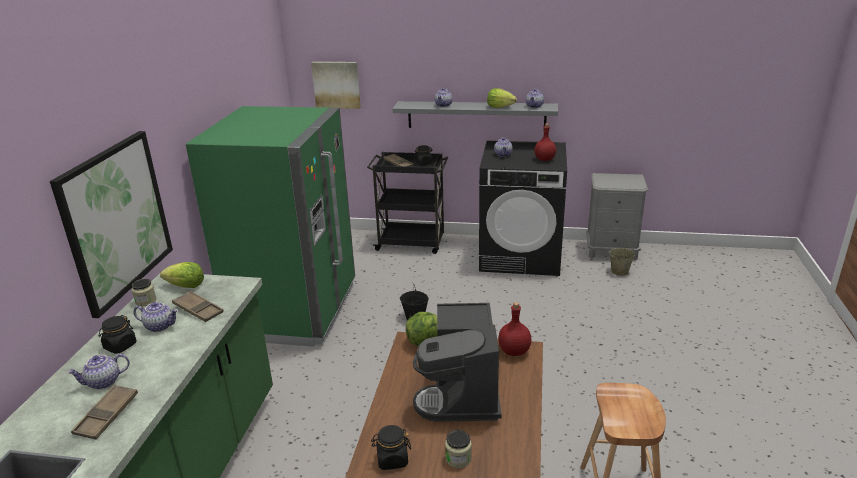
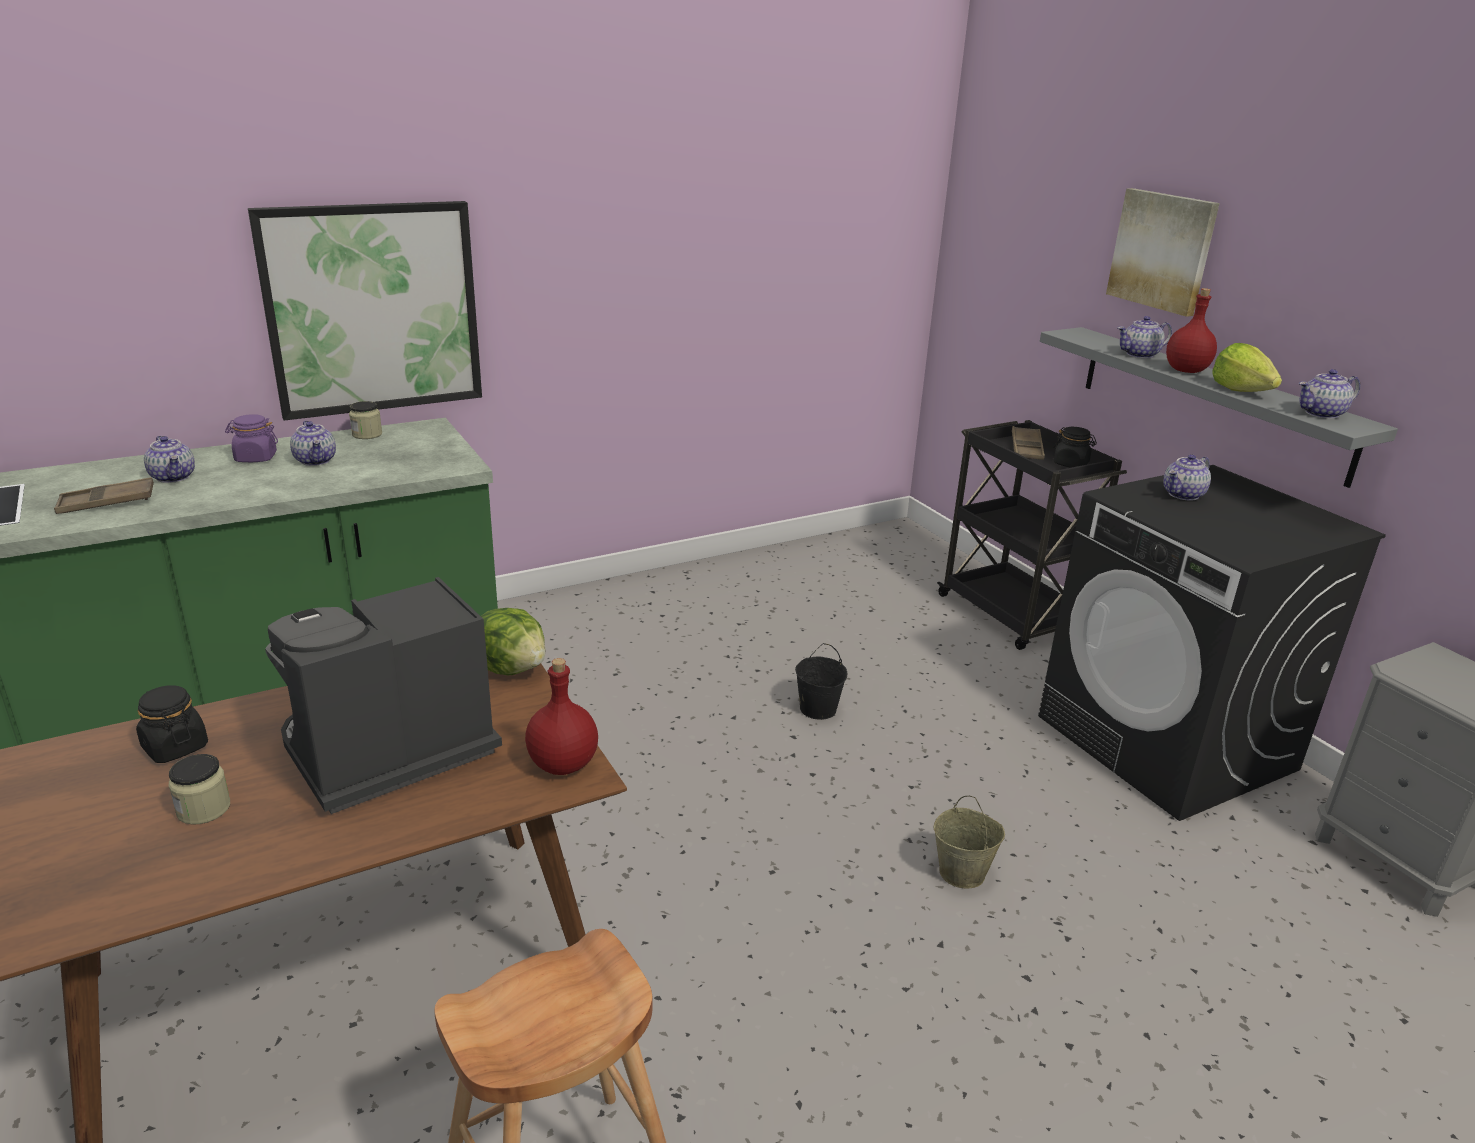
camera: 50 degrees right, 0 degrees up
teapot [67,354,130,389] -> teapot turned 150 degrees counterclockwise [144,436,195,483]
black jar [98,315,136,354] -> purple jar [225,414,278,462]
lettuce [160,262,204,288] -> none
brown tray [172,291,224,322] -> none
green fridge [186,106,355,347] -> none
picture [311,62,361,109] -> picture moved to [1106,188,1220,317]
red bottle [534,123,556,161] -> red bottle moved to [1166,288,1217,373]
beige bucket [610,240,635,276] -> beige bucket moved to [933,796,1005,888]

